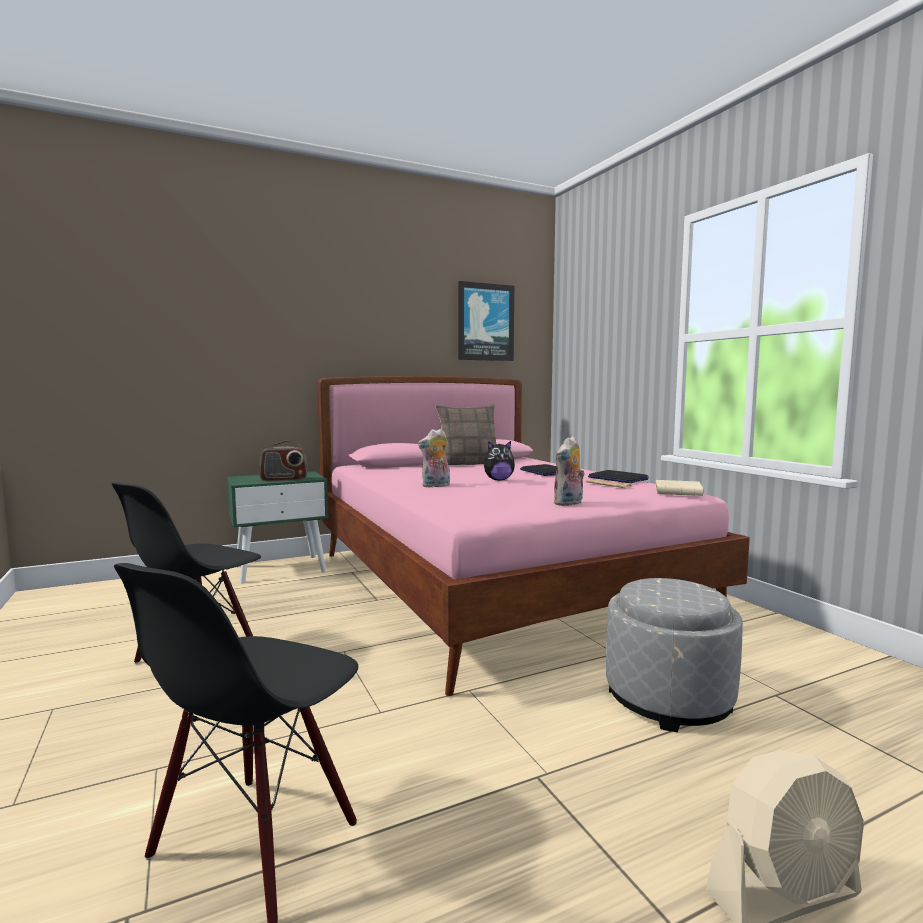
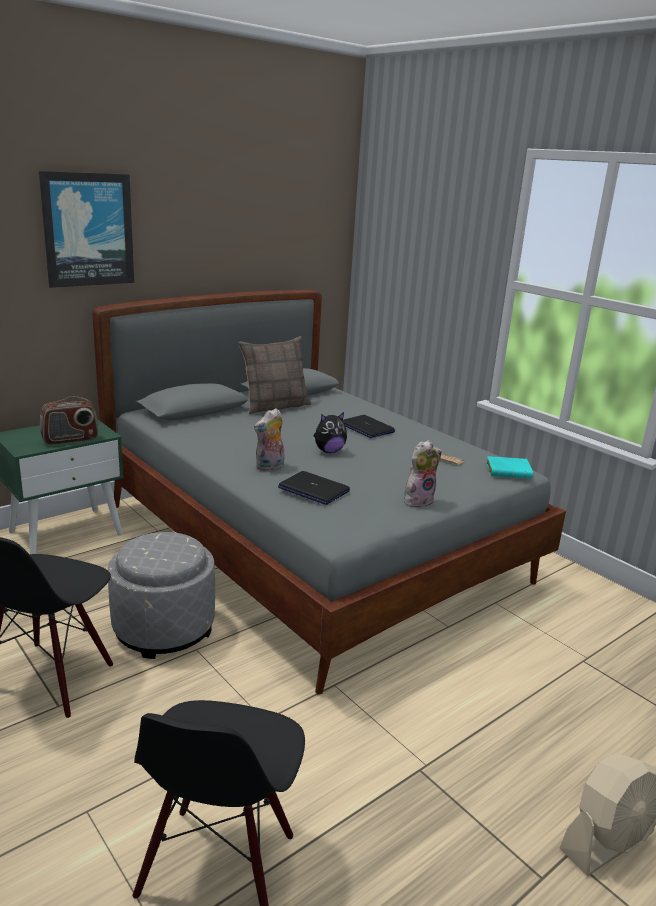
camera: 15 degrees left, 15 degrees up
pink bed [317,376,750,696] -> grey bed [92,290,566,695]
picture [458,281,514,361] -> picture moved to [39,171,134,288]
plush toy [554,436,585,506] -> plush toy turned 150 degrees counterclockwise [404,440,442,507]
laptop [588,470,649,483] -> laptop moved to [278,471,350,505]
grey ottoman [606,578,743,732] -> grey ottoman moved to [108,532,215,659]
beige book [655,480,703,496] -> turquoise book [486,456,533,479]

